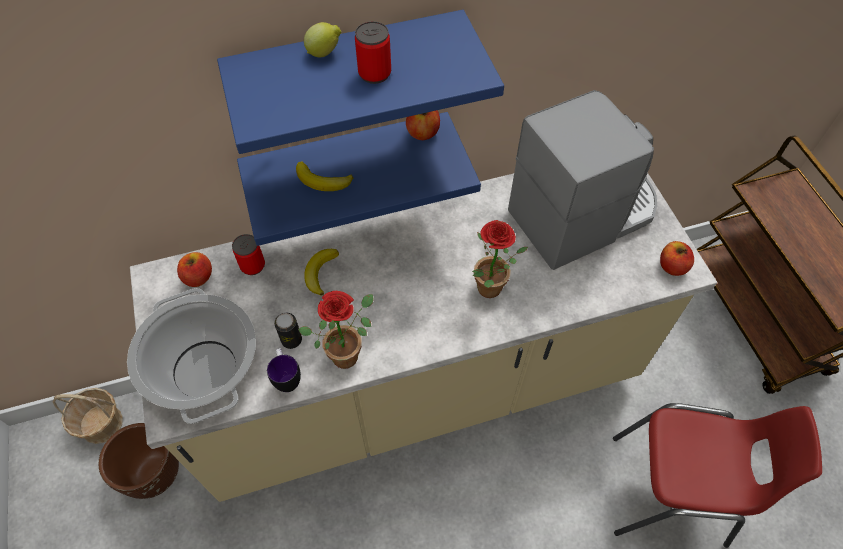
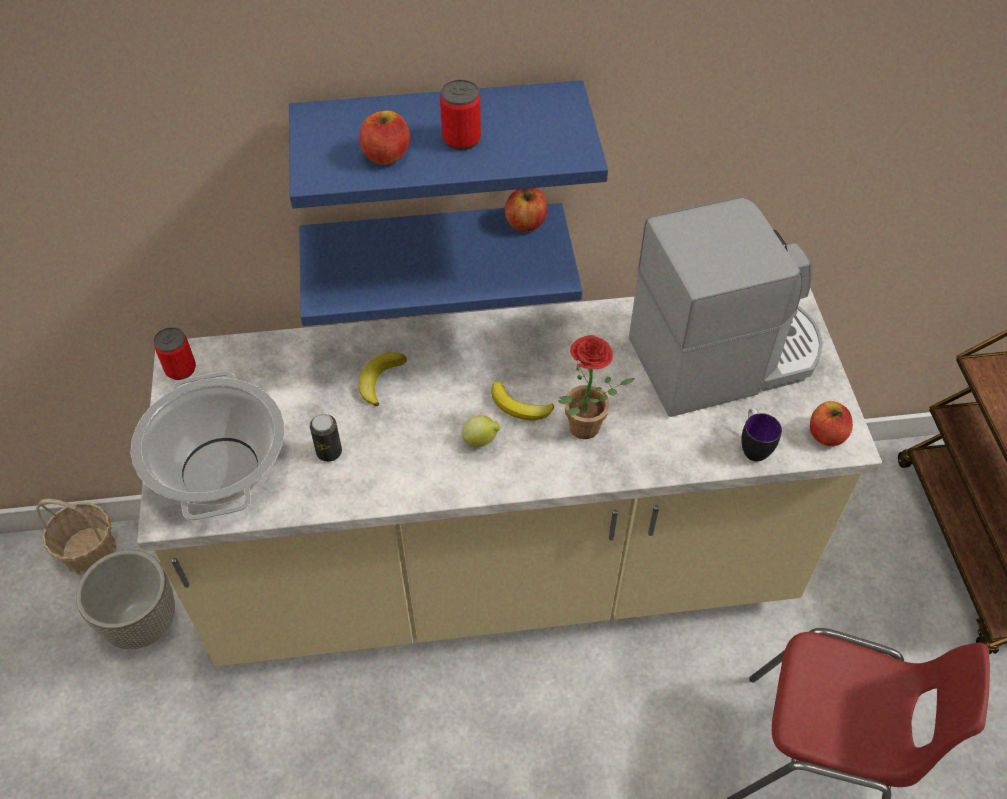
camera: 10 degrees right, 5 degrees down
brown planter [98,423,179,499] -> grey planter [76,550,175,649]
apple [177,252,212,287] -> apple moved to [360,111,410,165]
can [232,234,265,275] -> can moved to [154,327,196,380]
mug [267,348,301,392] -> mug moved to [741,408,782,462]
banana [296,161,353,191] -> banana moved to [491,381,554,420]
potted plant [298,291,374,369] -> none
lemon [304,22,341,58] -> lemon moved to [462,415,500,447]

